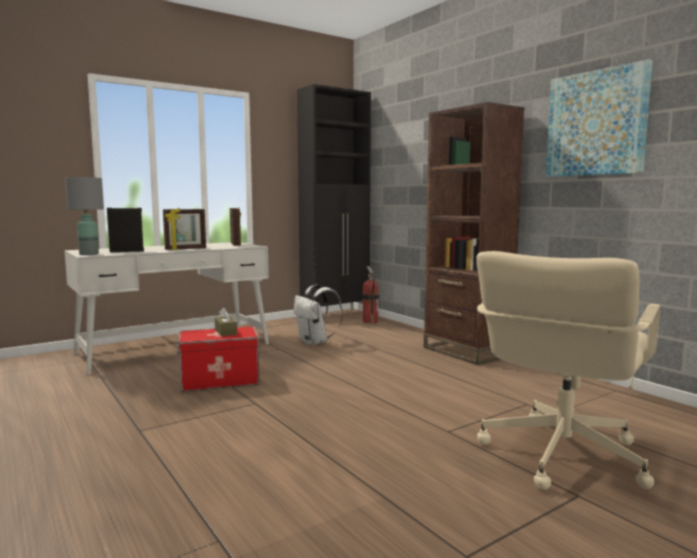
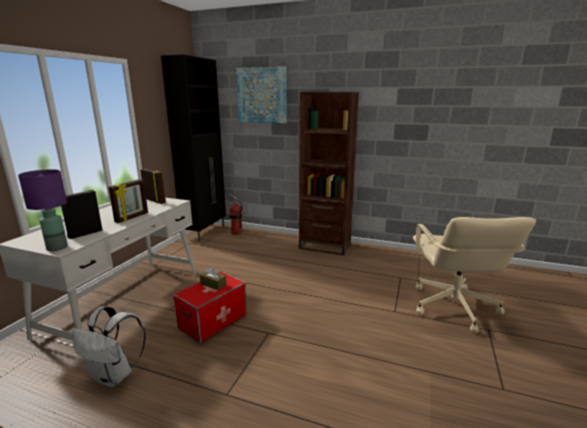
camera: 35 degrees left, 10 degrees up
grey table lamp [65,177,104,255] -> purple table lamp [18,169,68,251]
white backpack [294,285,343,345] -> white backpack moved to [72,306,146,387]
picture [546,59,653,177] -> picture moved to [236,67,287,123]

